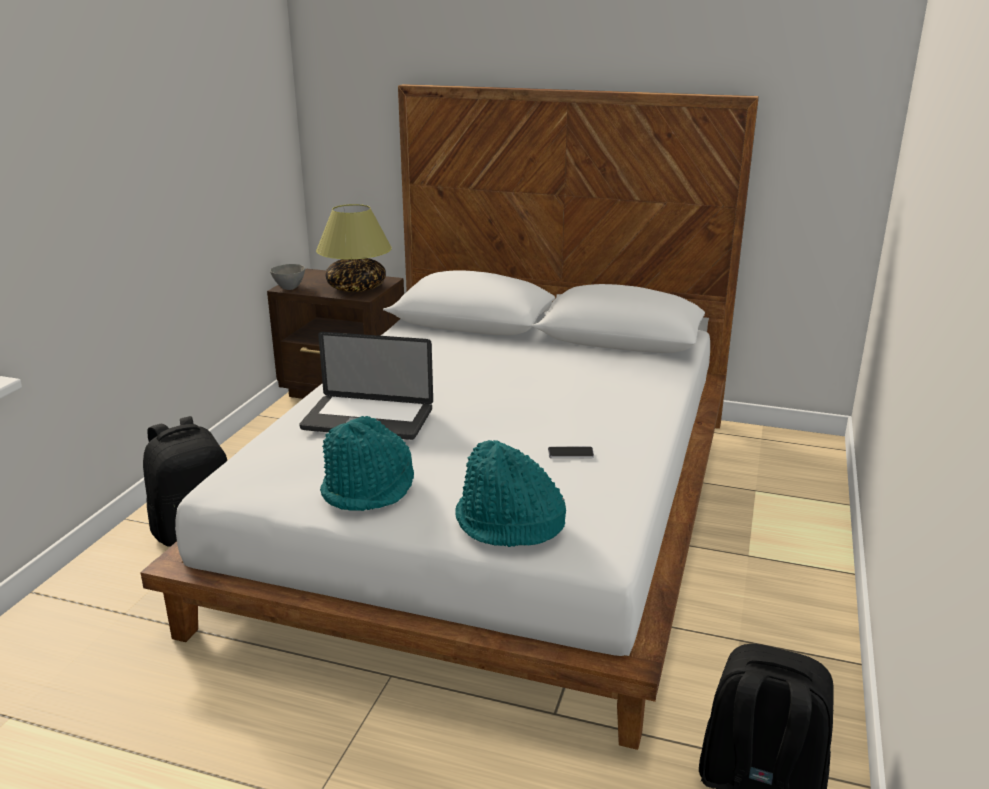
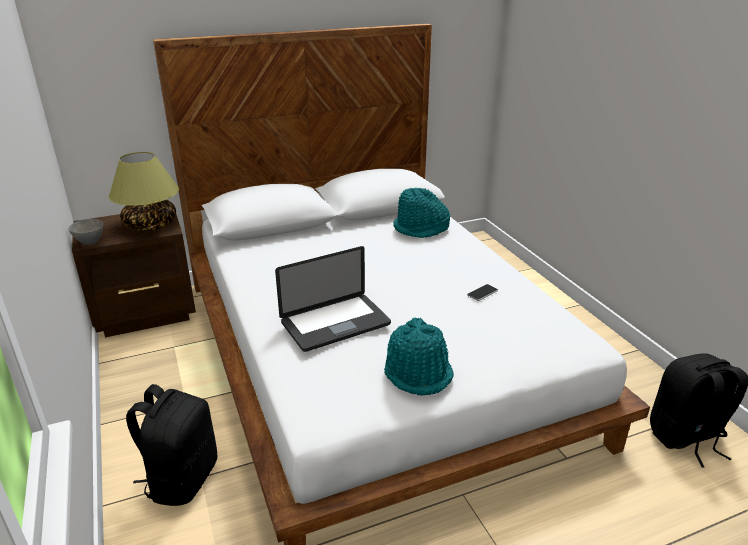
camera: 40 degrees left, 5 degrees up
turquoise hat [455,440,566,547] -> turquoise hat moved to [393,188,450,238]

